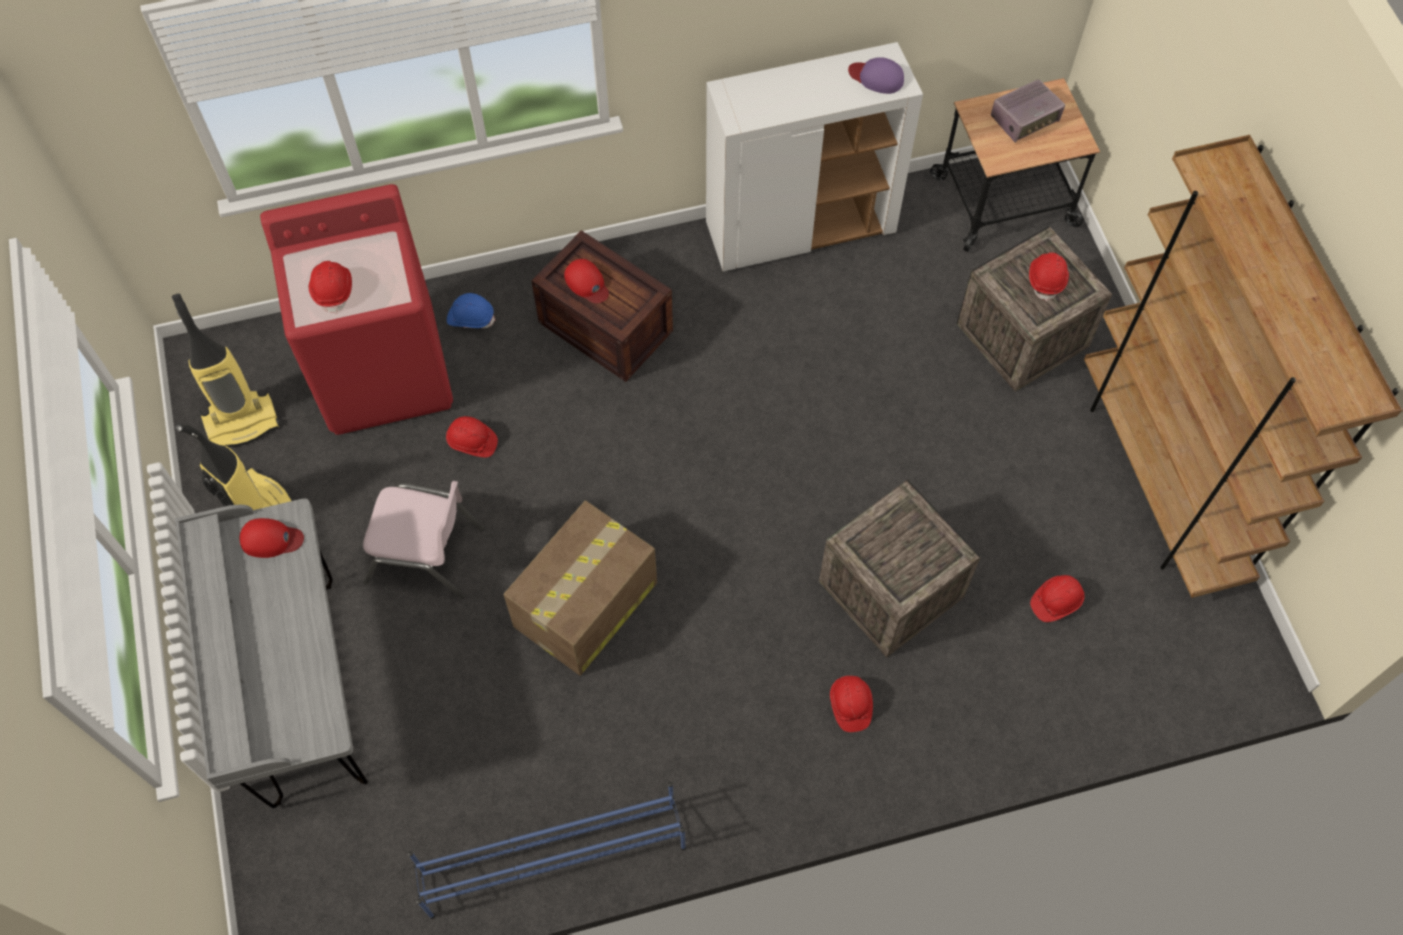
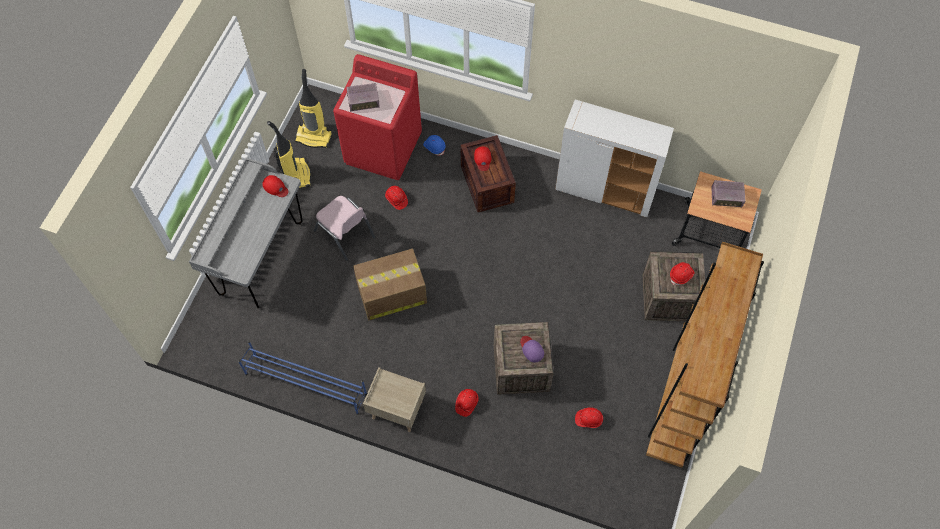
camera: 35 degrees right, 0 degrees up
red hard hat [309,261,352,314] -> radio [347,83,380,112]
purple cap [848,57,904,94] -> purple cap moved to [520,336,544,363]
none -> beige nightstand [363,367,426,432]

